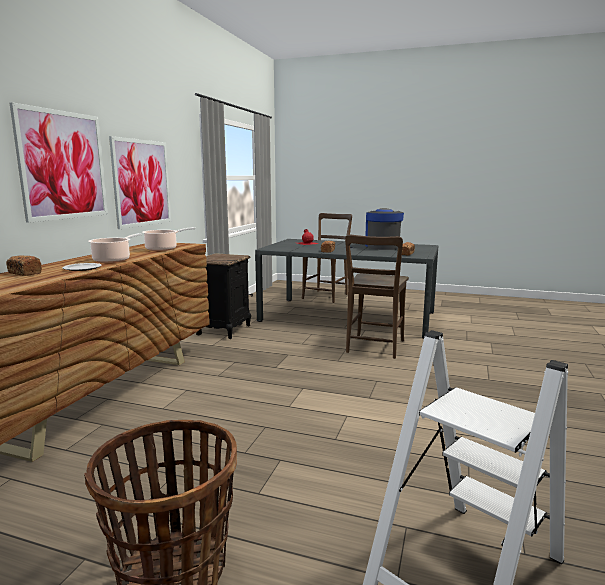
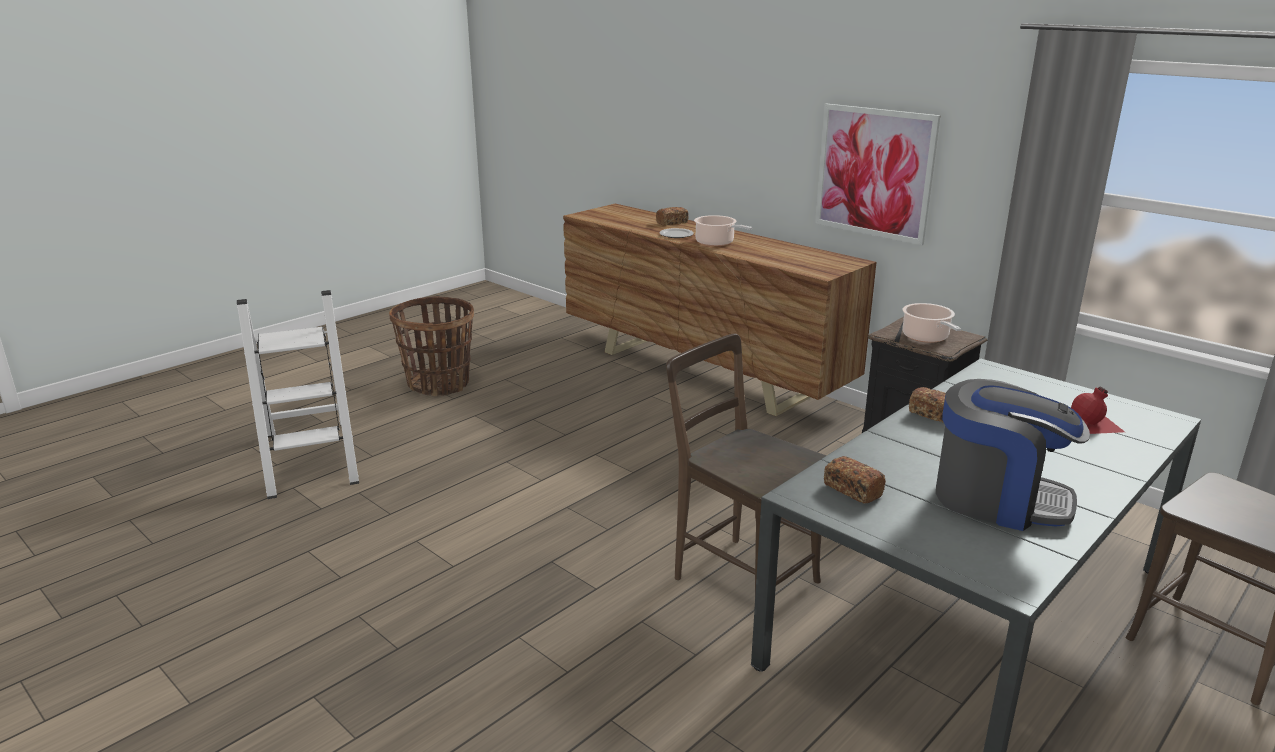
camera: 115 degrees right, 10 degrees up
picture [10,102,108,223] -> none
cooking pot [142,227,196,251] -> cooking pot moved to [903,303,961,343]

